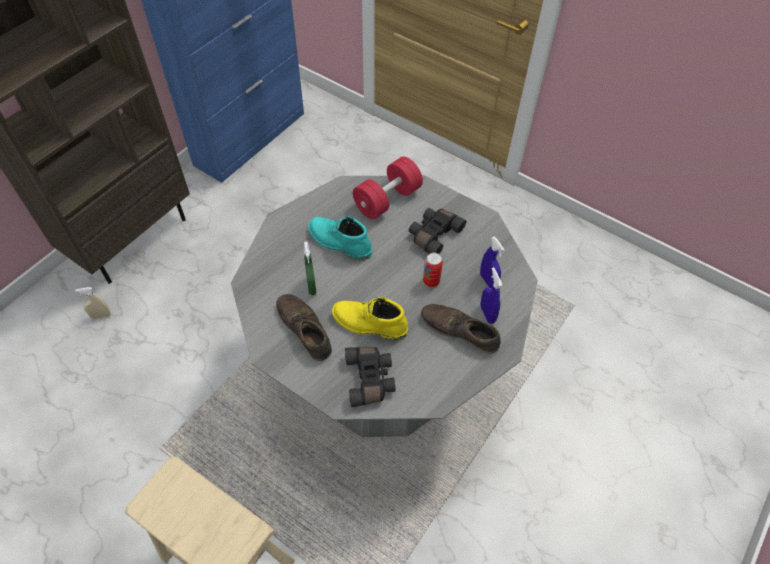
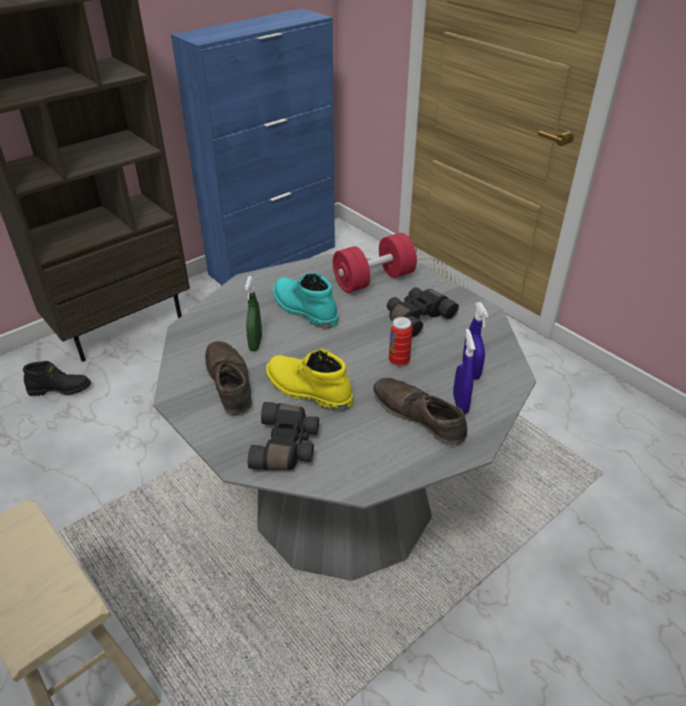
camera: 15 degrees right, 15 degrees down
beige spray bottle [75,287,111,319] -> black boot [23,361,91,396]

